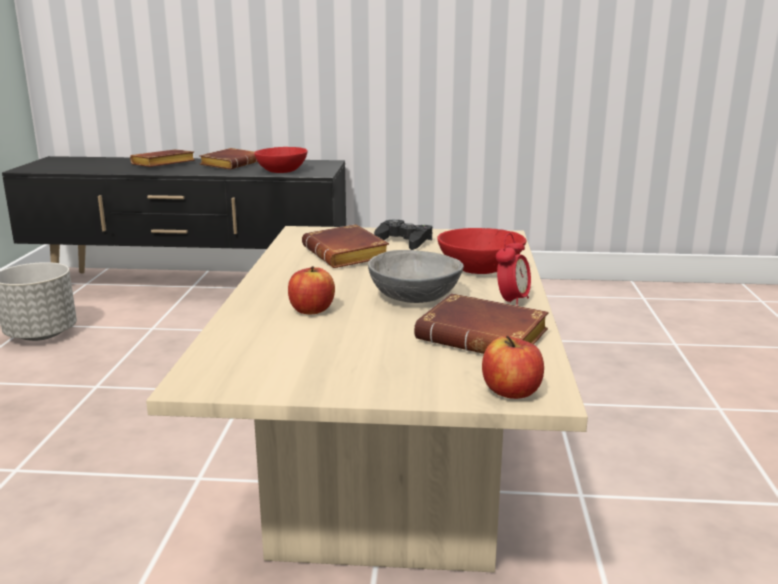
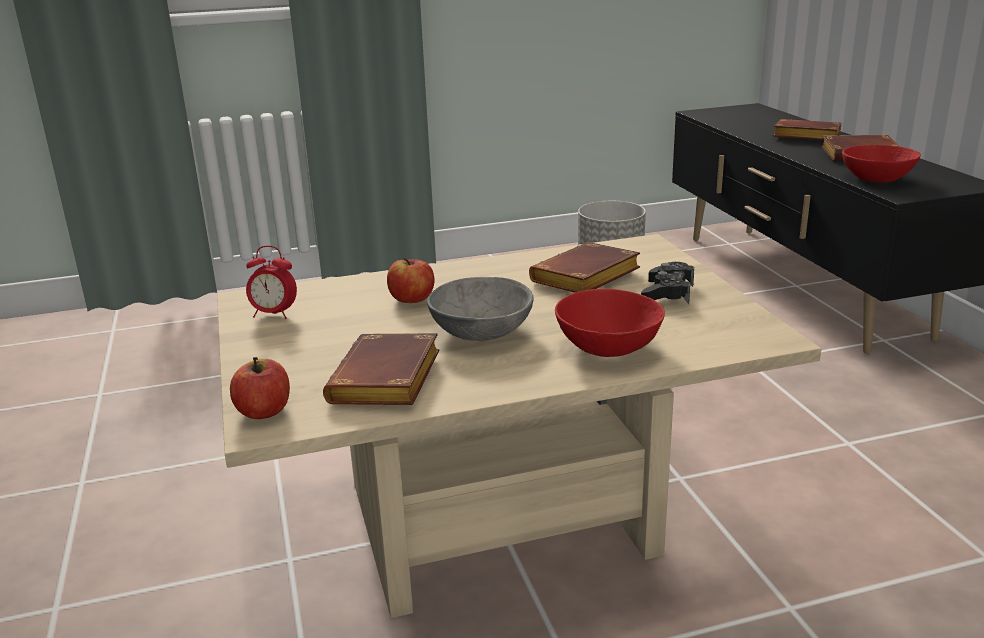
camera: 70 degrees right, 5 degrees up
alarm clock [496,233,531,306] -> alarm clock moved to [246,246,297,319]

